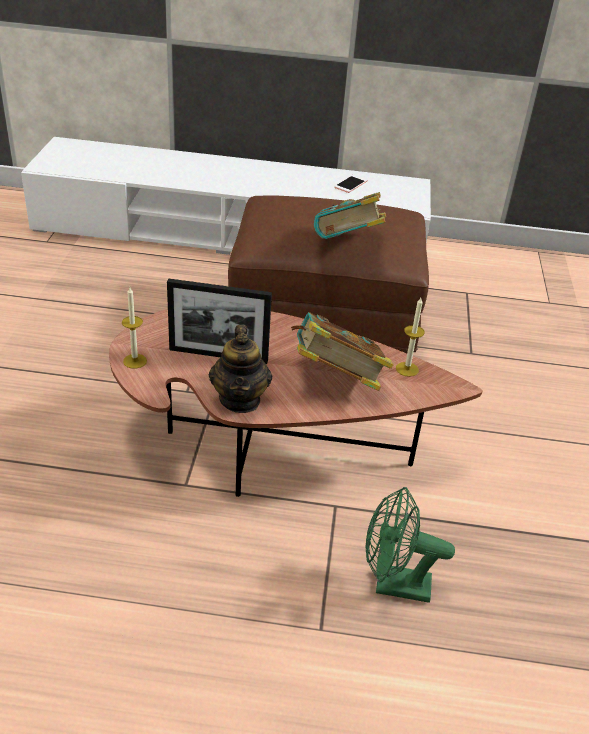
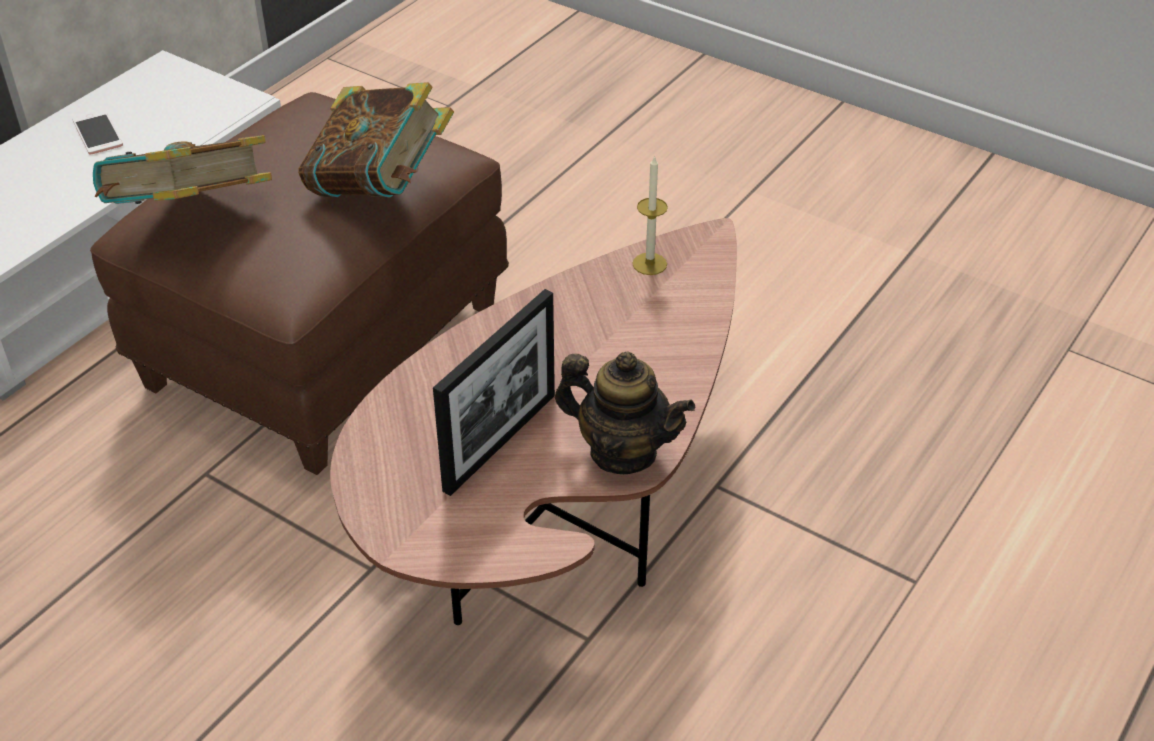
camera: 60 degrees left, 5 degrees up
candle [122,287,147,369] -> none
book [291,312,394,391] -> book moved to [93,135,272,204]
green fan [366,487,455,603] -> none

